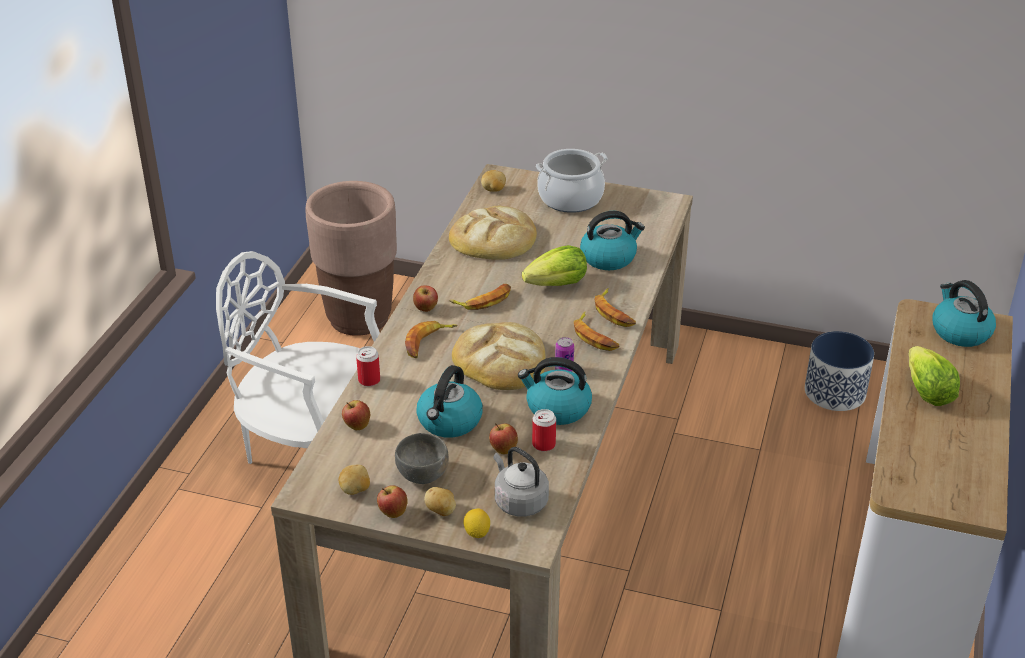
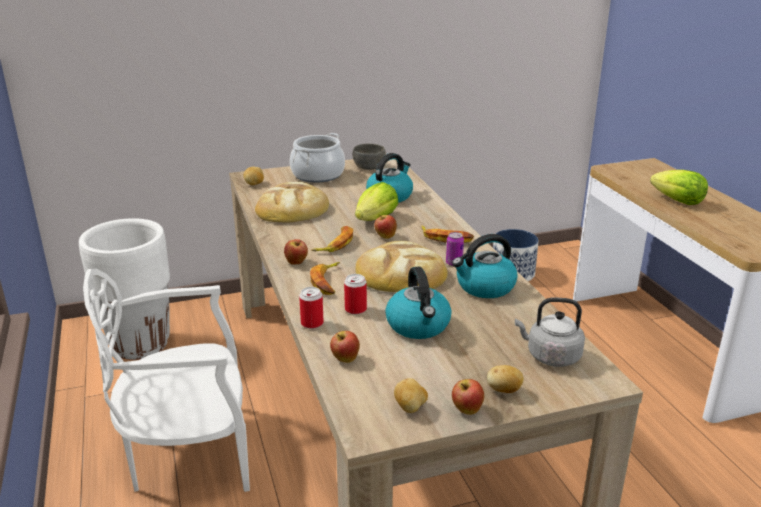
camera: 35 degrees left, 10 degrees down
brown planter [305,181,397,336] -> white planter [79,218,170,360]
grey bowl [395,433,449,484] -> grey bowl moved to [353,144,386,170]
lemon [464,509,490,538] -> none
apple [489,423,518,454] -> apple moved to [374,214,397,239]
can [532,409,556,451] -> can moved to [344,274,367,314]
banana [595,288,636,327] -> none
kettle [933,280,996,347] -> none

